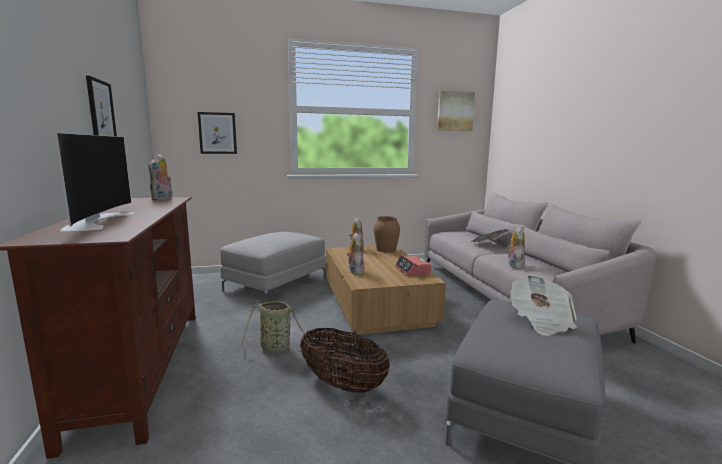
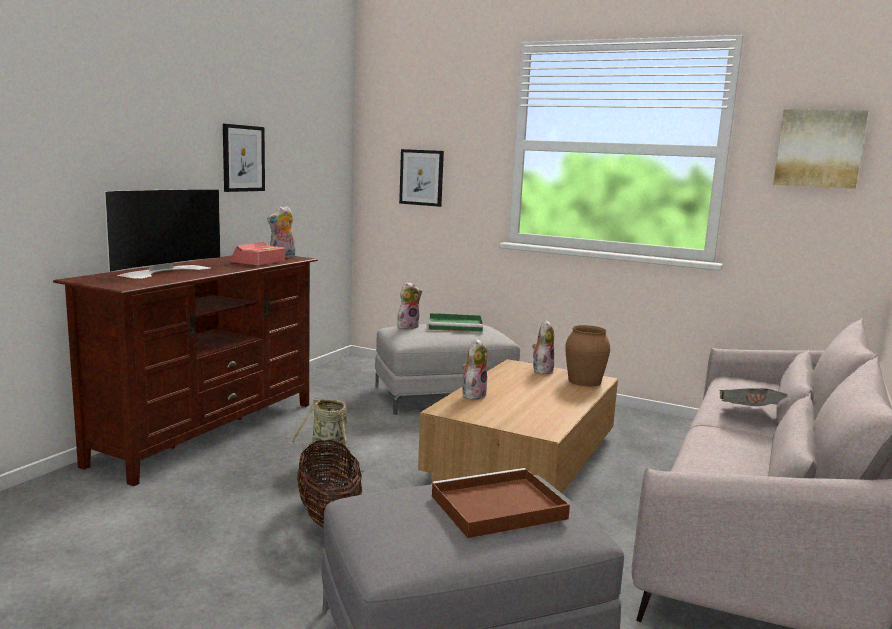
camera: 40 degrees right, 0 degrees up
alarm clock [395,255,431,276] -> alarm clock moved to [230,242,285,266]
plush toy [507,226,525,269] -> plush toy moved to [397,282,422,329]
newspaper [509,275,577,335] -> brown tray [431,468,570,538]
none -> green tray [429,313,483,332]

